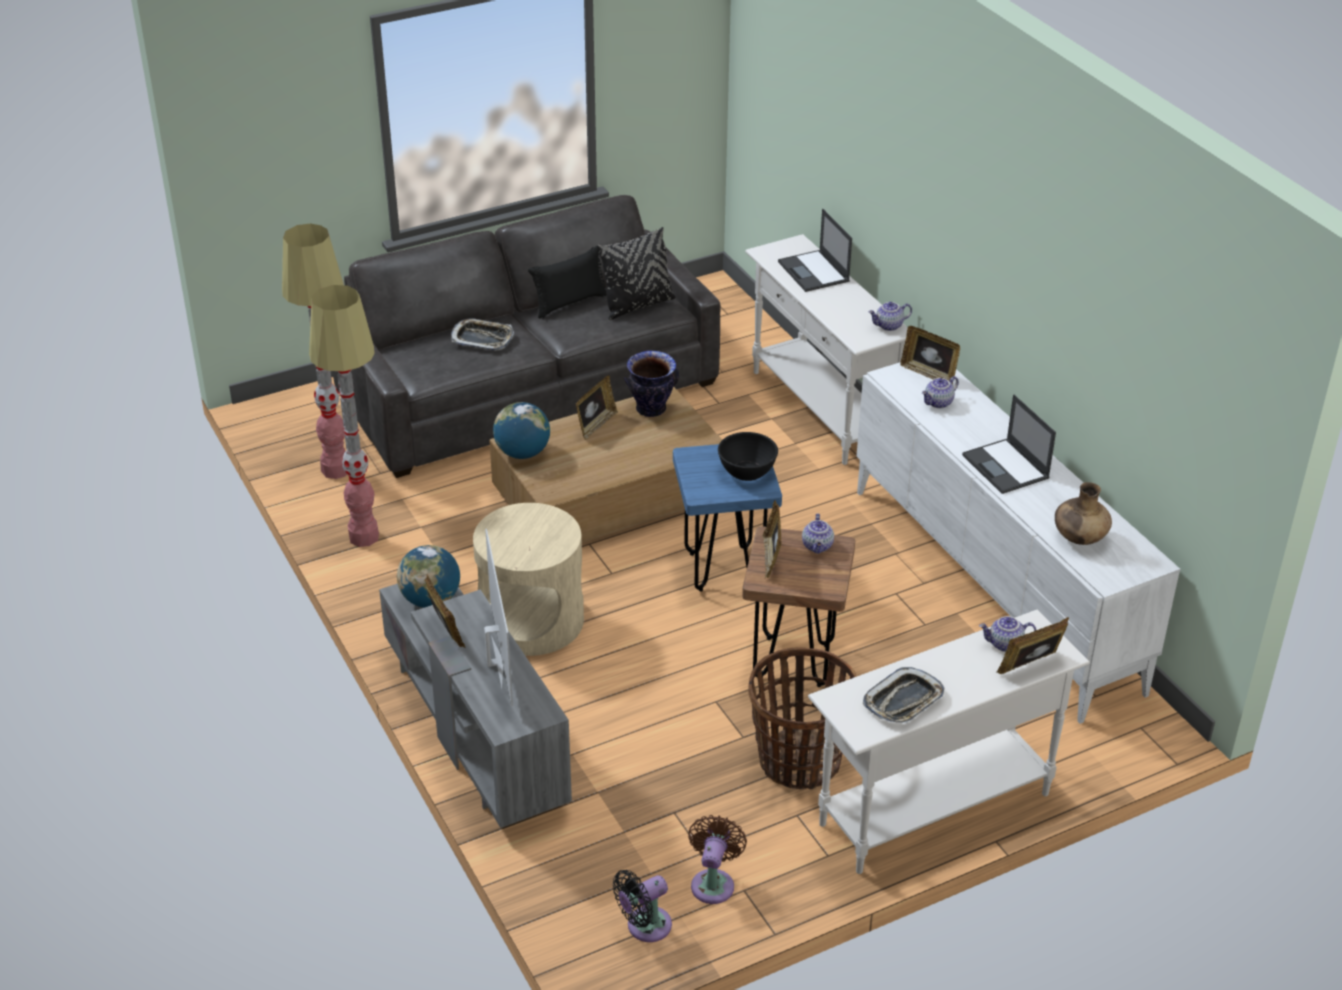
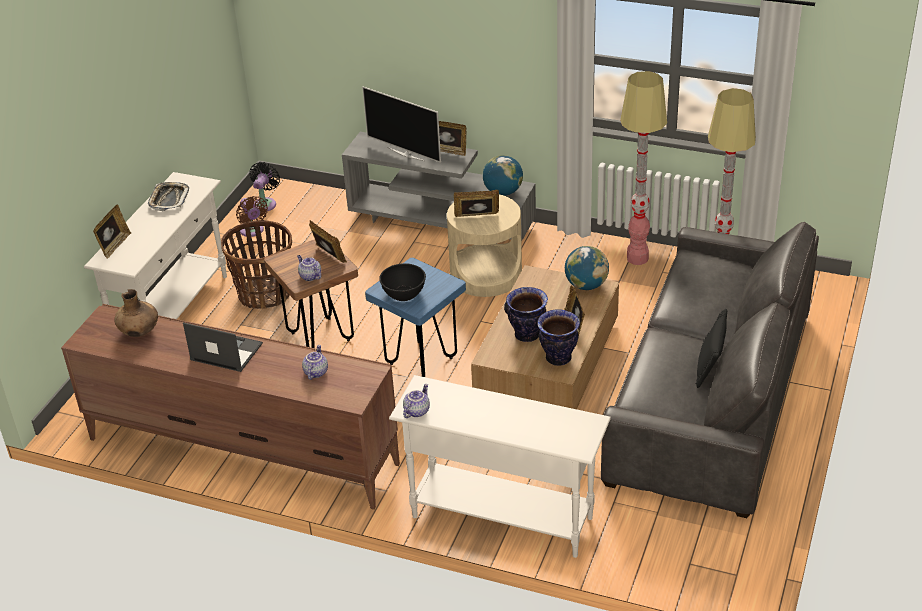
camera: 140 degrees right, 0 degrees up
tray [451,318,514,351] -> none
black pillow [597,227,676,320] -> none
laptop [778,209,852,292] -> none
white cabinet [856,362,1180,724] -> brown cabinet [61,304,400,510]
picture frame [900,326,960,385] -> picture frame moved to [454,190,499,217]
teapot [979,616,1036,652] -> none
none -> vase [504,287,548,342]

